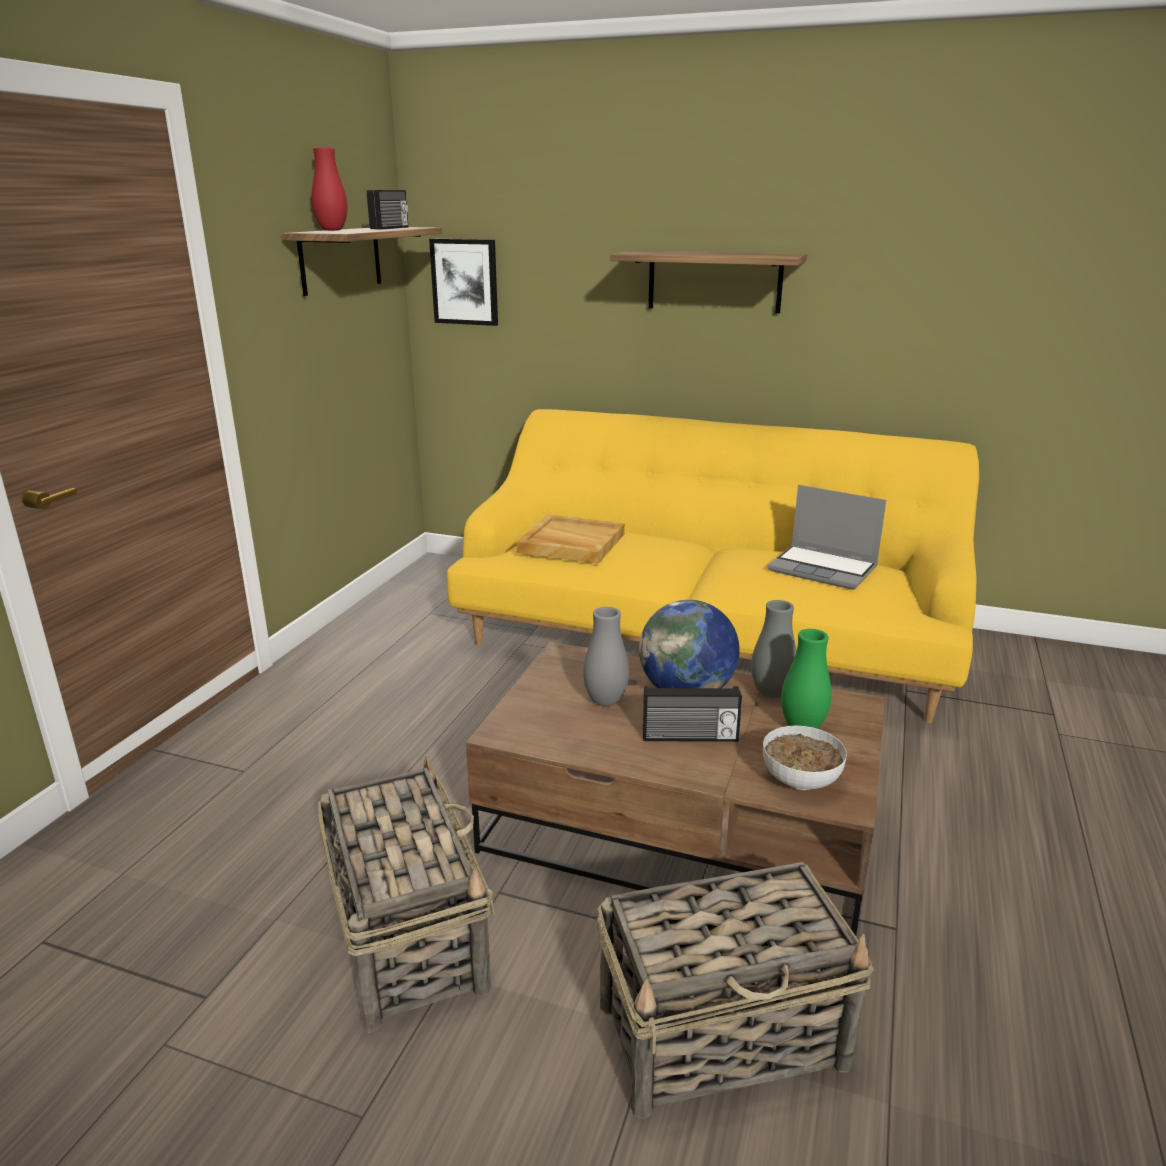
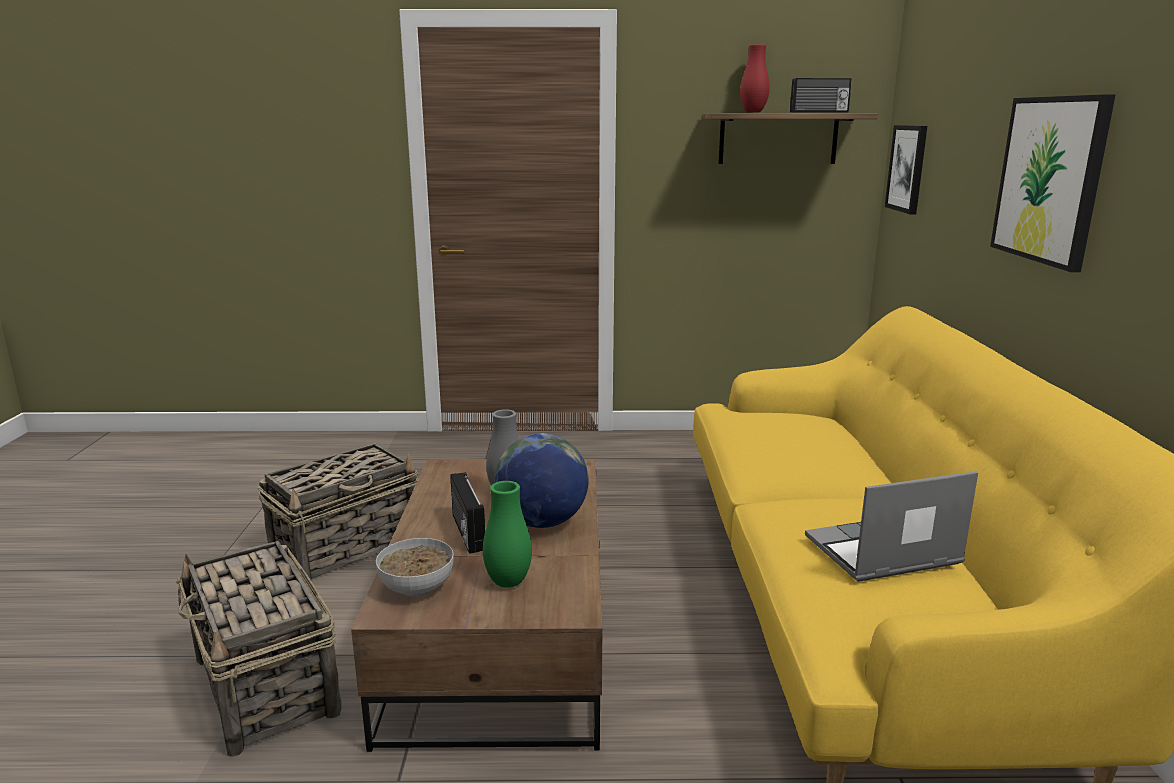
camera: 70 degrees right, 5 degrees down
beige tray [516,514,625,564] -> none
shelf [610,250,807,314] -> picture [990,94,1116,272]
grey vase [751,600,797,698] -> none
laptop [767,485,886,590] -> laptop turned 60 degrees clockwise [805,471,978,582]

